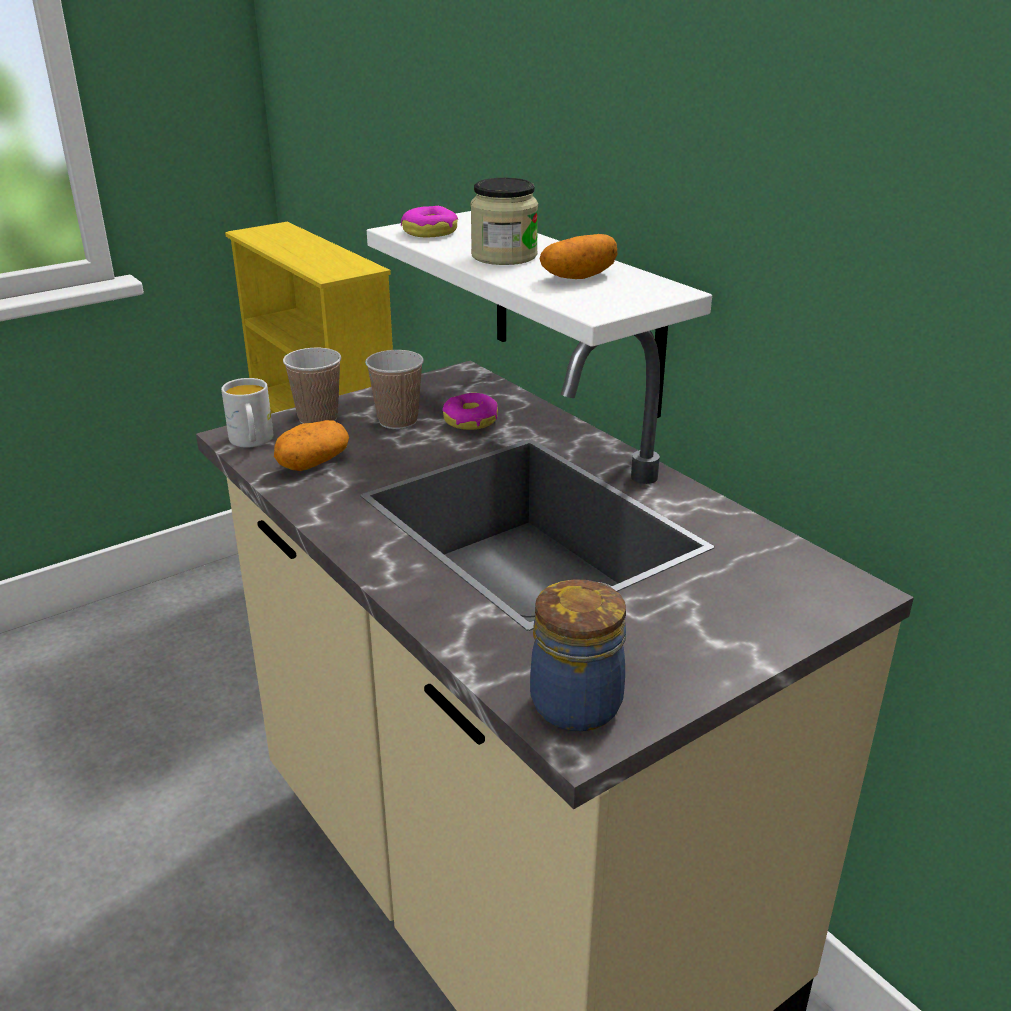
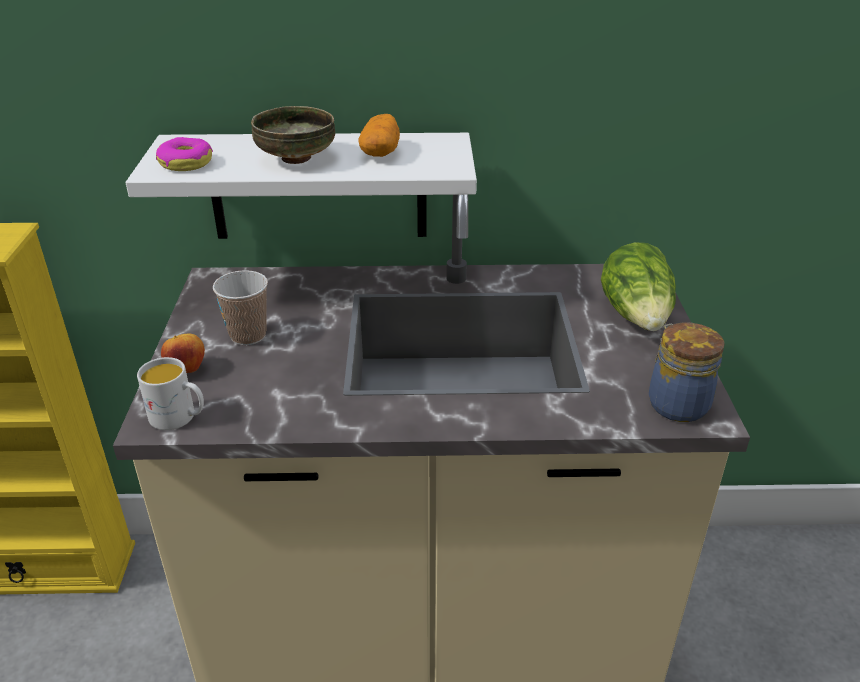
camera: 55 degrees left, 5 degrees up
potato [274,420,349,471] -> none
cup [283,348,342,424] -> apple [161,334,205,373]
donut [442,393,498,430] -> none
jar [470,178,538,265] -> bowl [251,106,335,164]
none -> lettuce [601,242,676,331]

